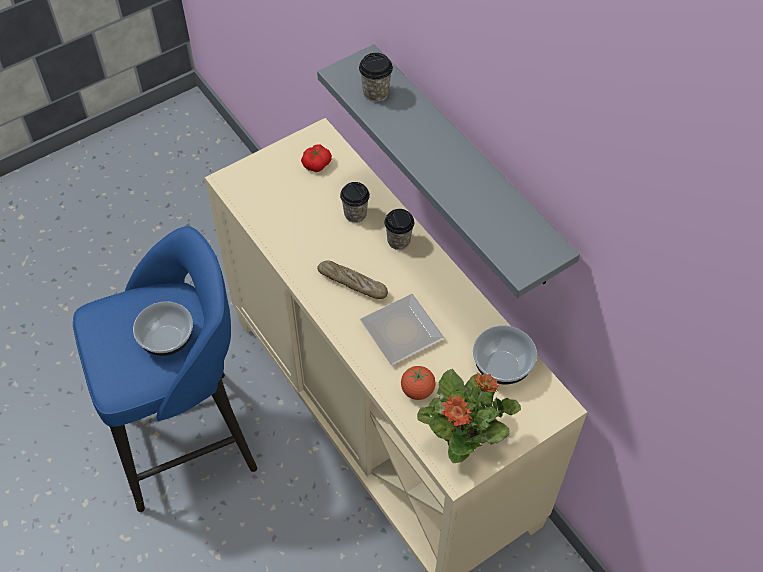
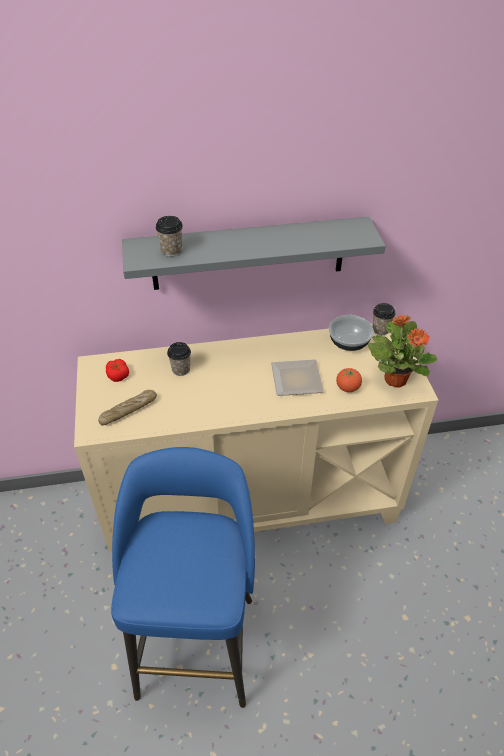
camera: 65 degrees left, 10 degrees down
bowl [133,301,193,356] -> none
bread [317,260,388,299] -> bread moved to [98,390,157,426]
cup [384,209,414,250] -> cup moved to [373,303,395,335]

